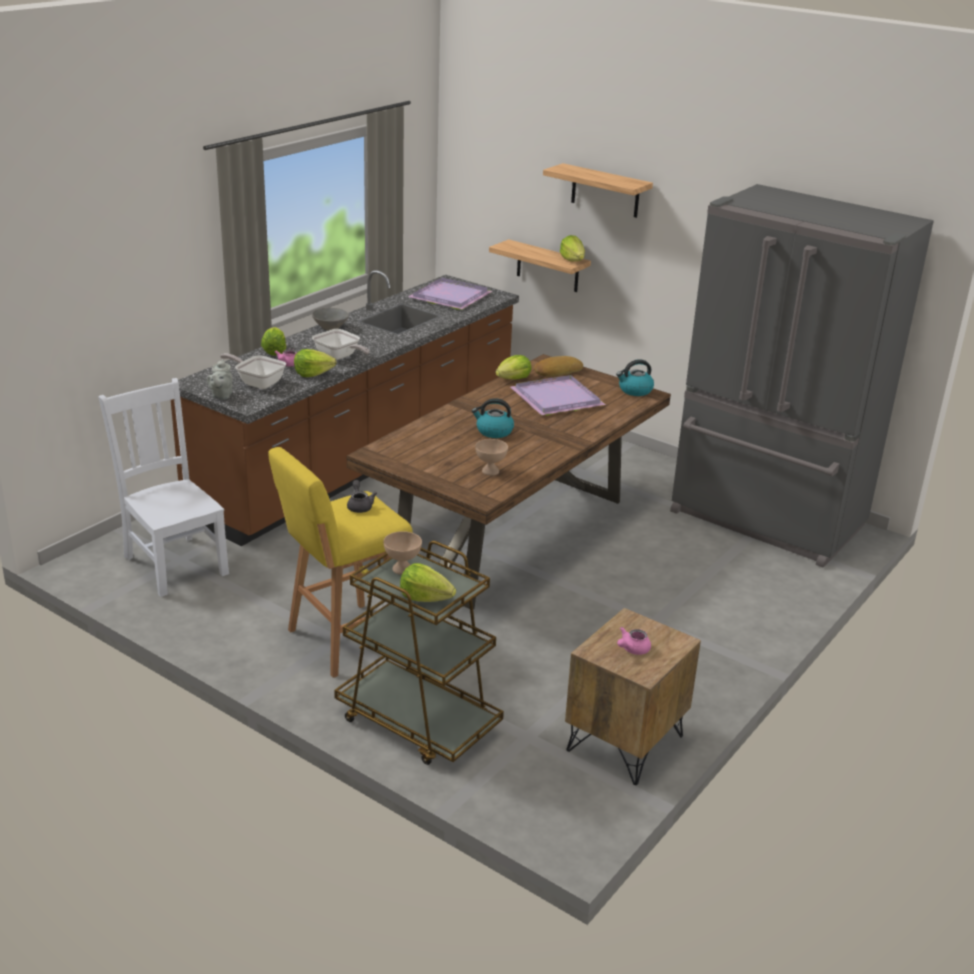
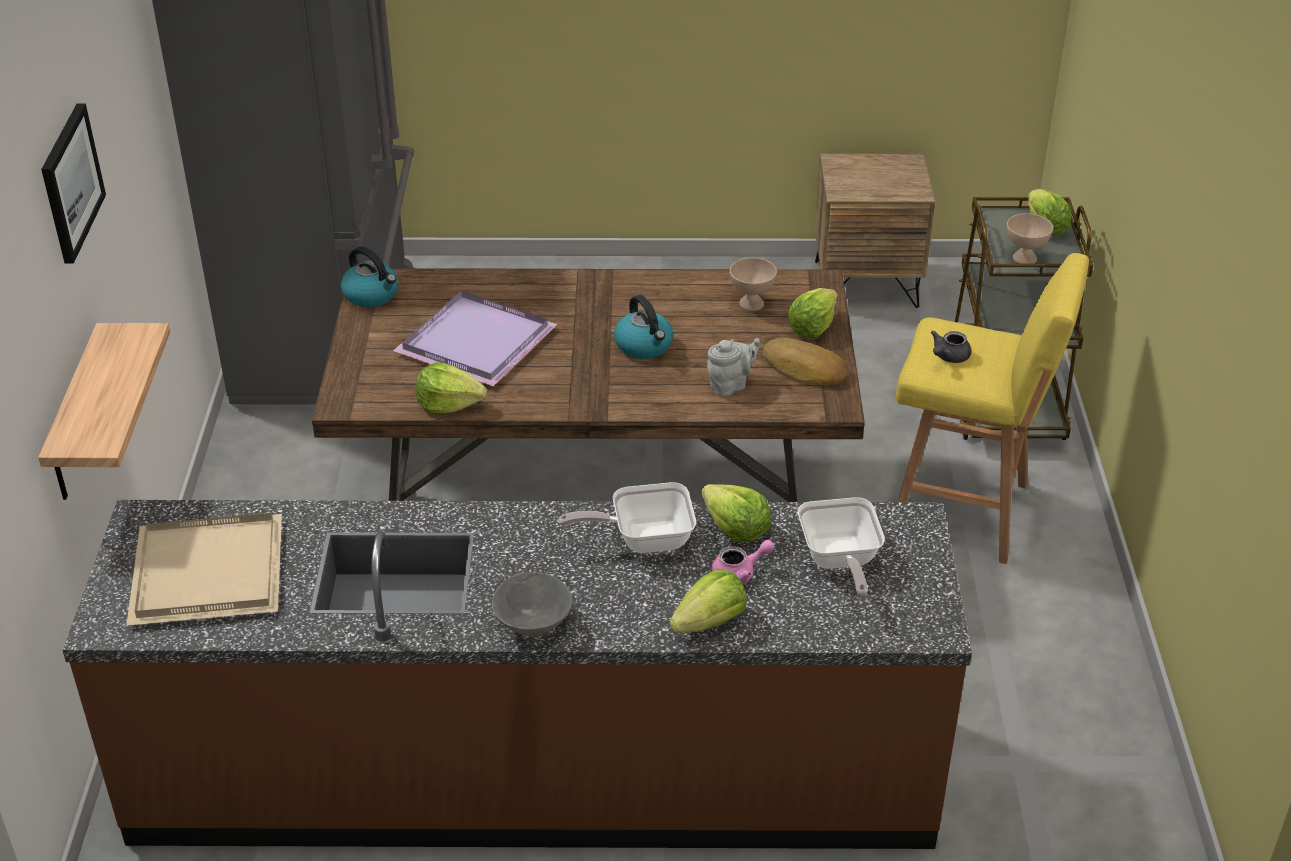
camera: 125 degrees left, 10 degrees up
white chair [98,378,229,597] -> none
grey teapot [207,359,232,400] -> grey teapot moved to [707,338,760,397]
frying pan [312,329,370,360] -> frying pan turned 105 degrees counterclockwise [558,482,696,553]
purple tray [408,277,492,310] -> beige tray [126,513,282,626]
bread [534,356,583,376] -> bread moved to [763,338,848,385]
shelf [543,163,653,218] -> picture [41,104,106,263]
lettuce [560,235,585,262] -> lettuce moved to [788,288,838,338]
pink teapot [617,627,651,655] -> none

